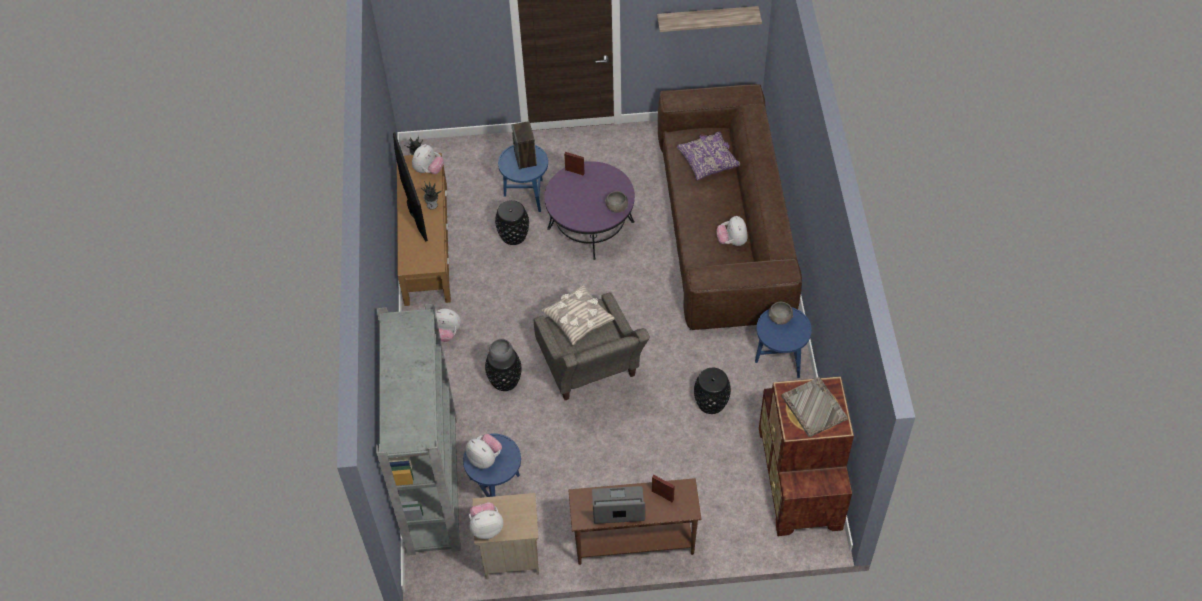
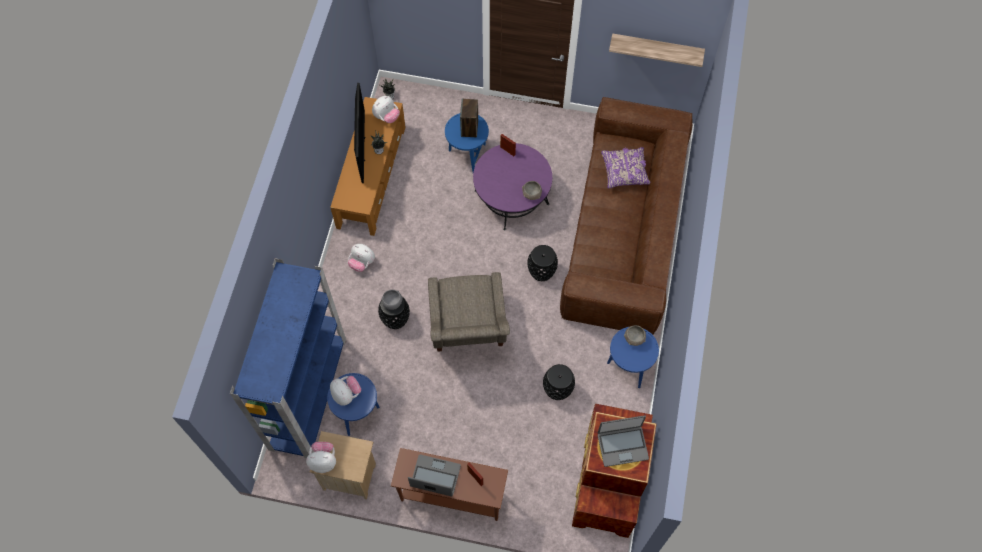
camera: 15 degrees right, 10 degrees up
grey bookcase [377,303,461,555] -> blue bookcase [230,258,346,458]
black stool [495,200,529,245] -> black stool moved to [527,245,558,281]
beige pillow [542,284,615,345] -> none
plush toy [716,216,748,246] -> none
grey tray [781,377,848,437] -> laptop [598,415,649,467]

